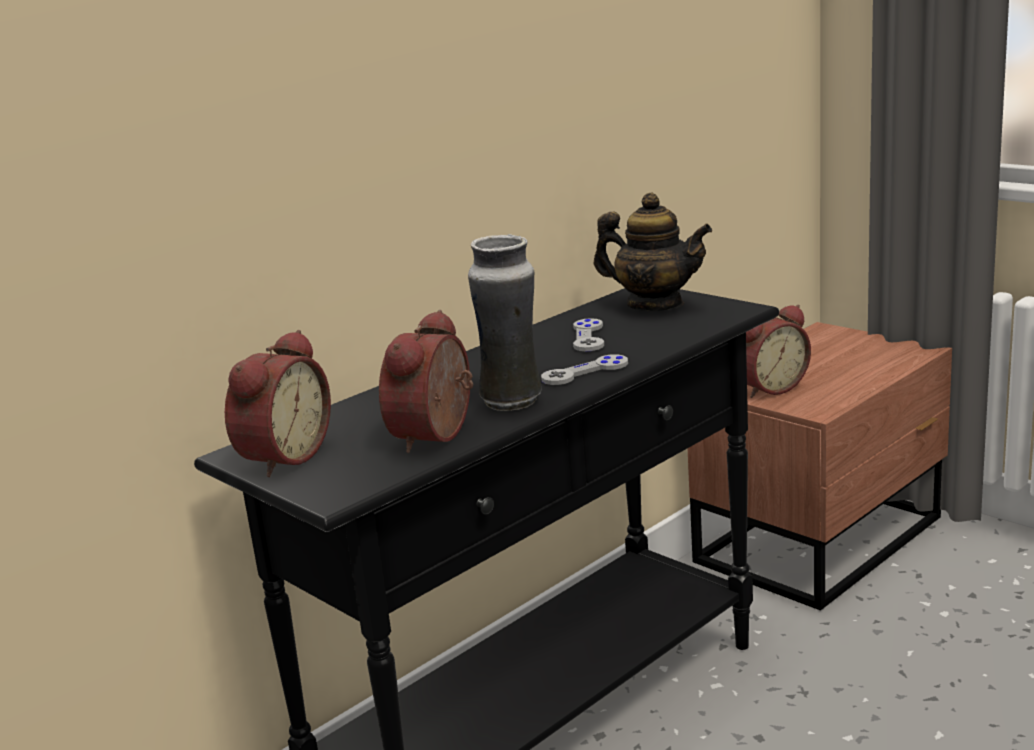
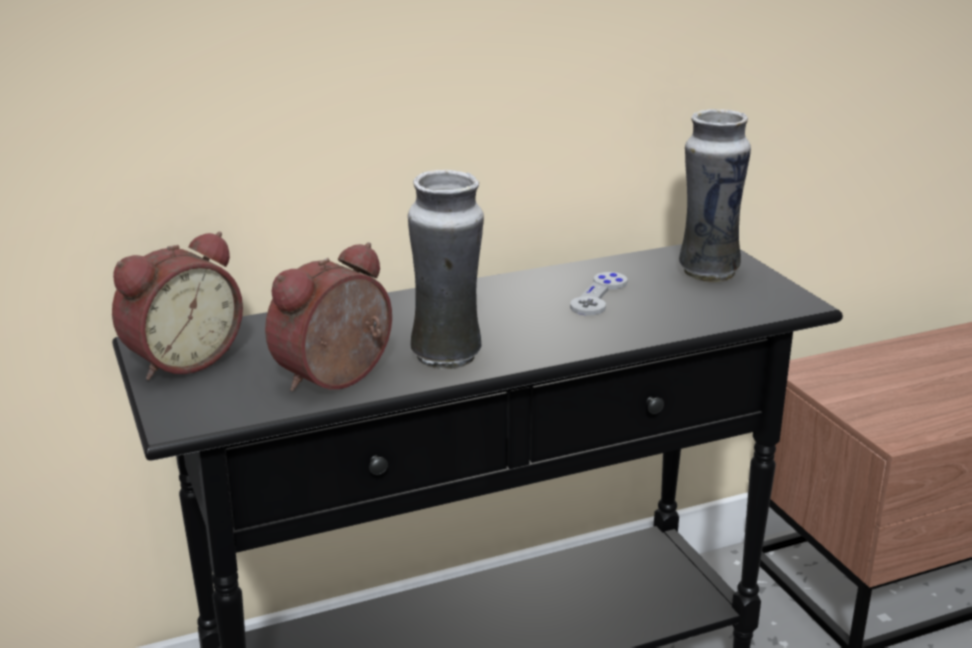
camera: 20 degrees right, 5 degrees up
grey game controller [541,354,628,385] -> none
teapot [594,192,712,311] -> vase [679,109,751,282]
alarm clock [746,305,811,398] -> none

